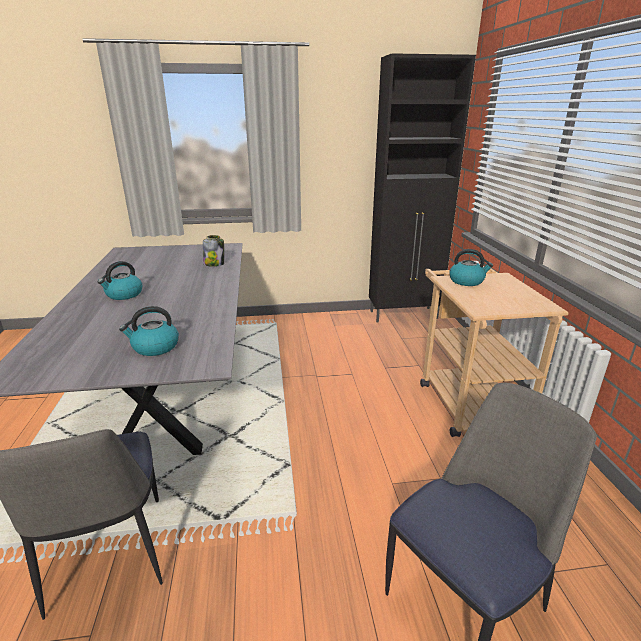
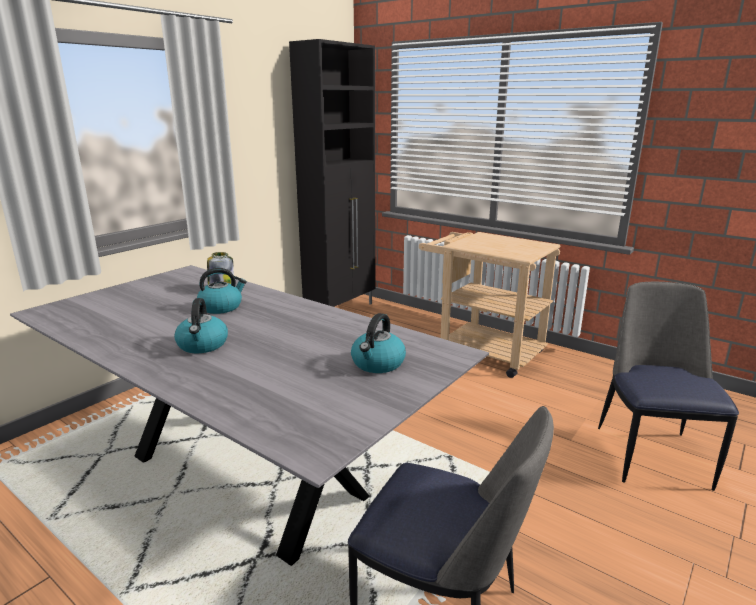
camera: 45 degrees left, 5 degrees down
kettle [449,249,493,286] -> kettle moved to [197,268,247,314]

